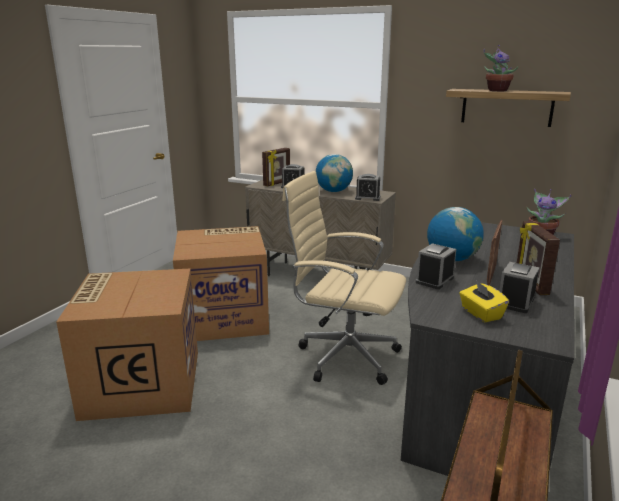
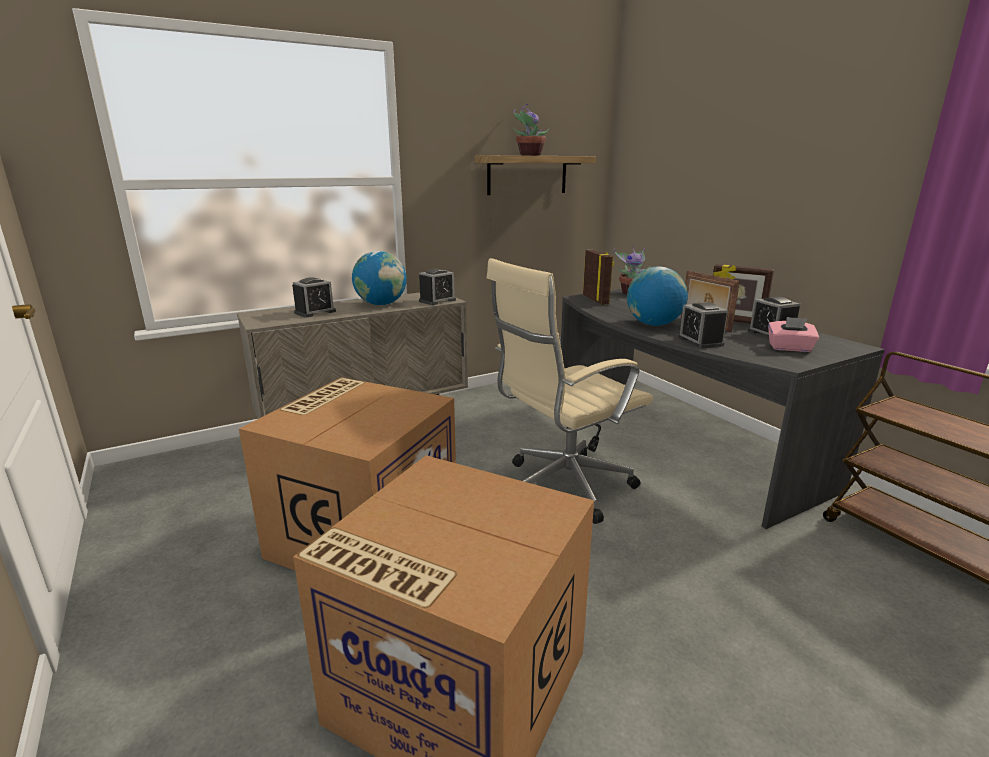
camera: 55 degrees left, 0 degrees up
picture frame [262,148,290,186] -> picture frame moved to [583,250,614,305]
yellow tissue box [459,281,509,322] -> pink tissue box [768,317,819,352]

